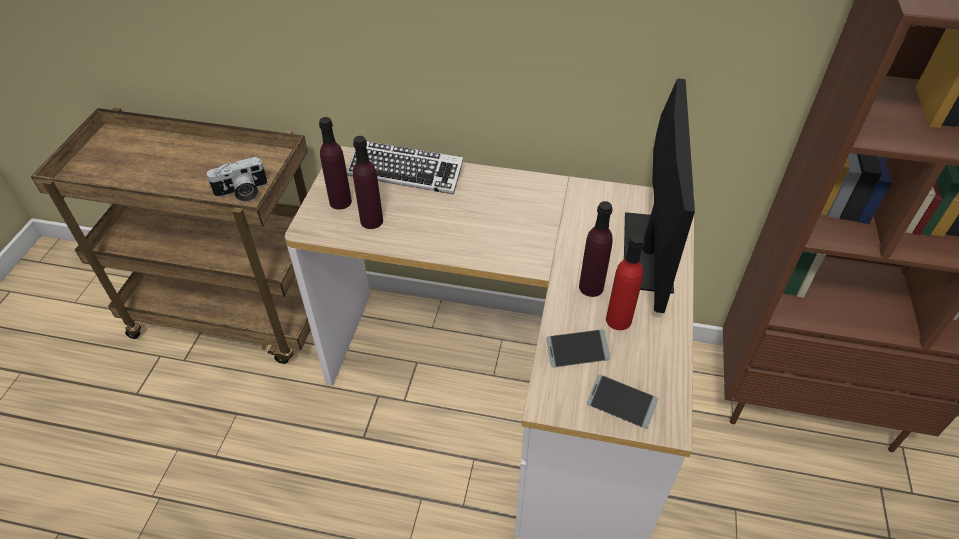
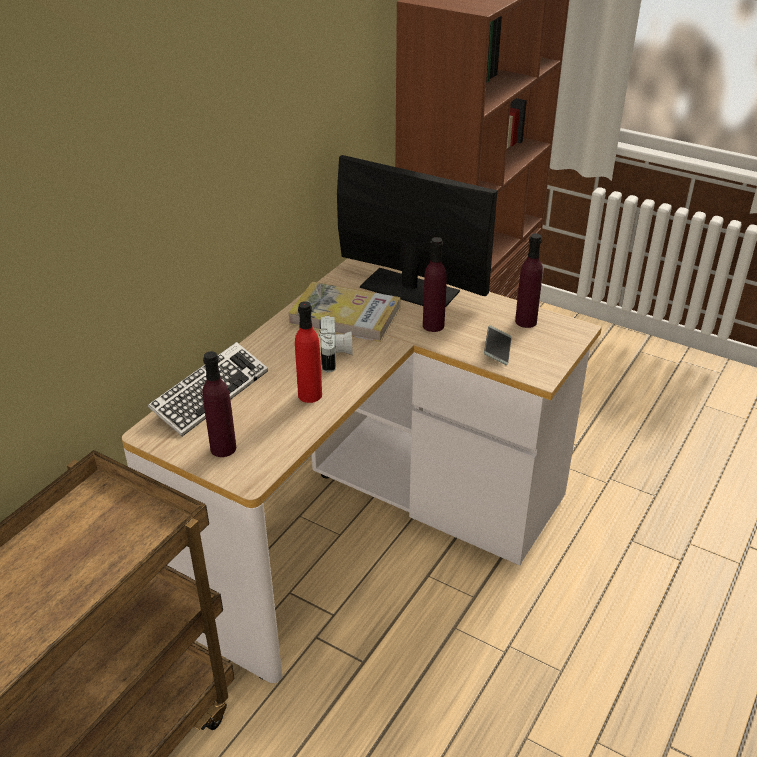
camera: 70 degrees left, 10 degrees down
camera [207,157,268,202] -> camera moved to [319,316,353,373]
purple bottle [353,136,383,229] -> purple bottle moved to [515,233,543,328]
phone [587,375,658,429] -> none
red bottle [606,234,645,330] -> red bottle moved to [295,301,322,403]
none -> book [288,282,400,342]

